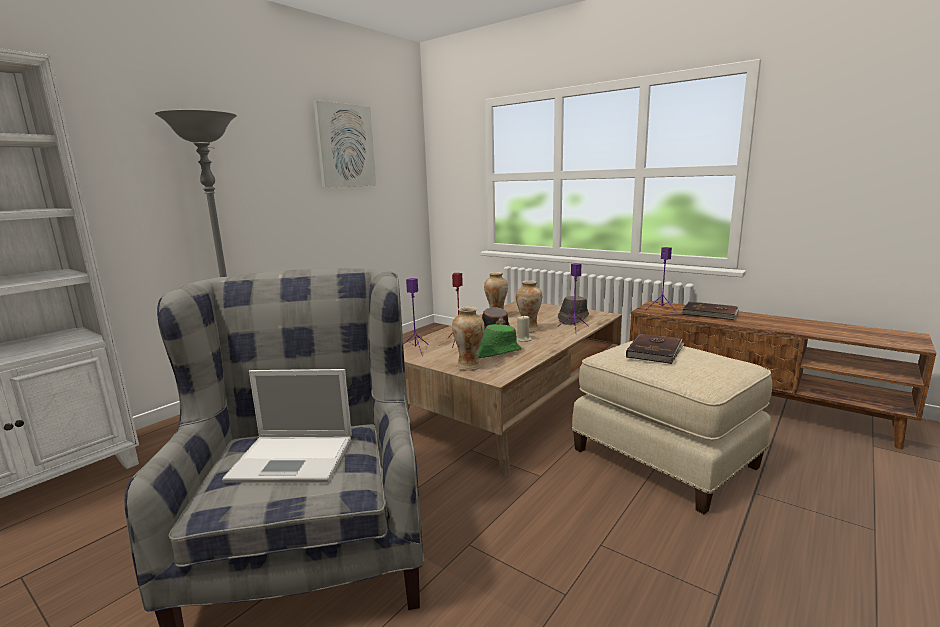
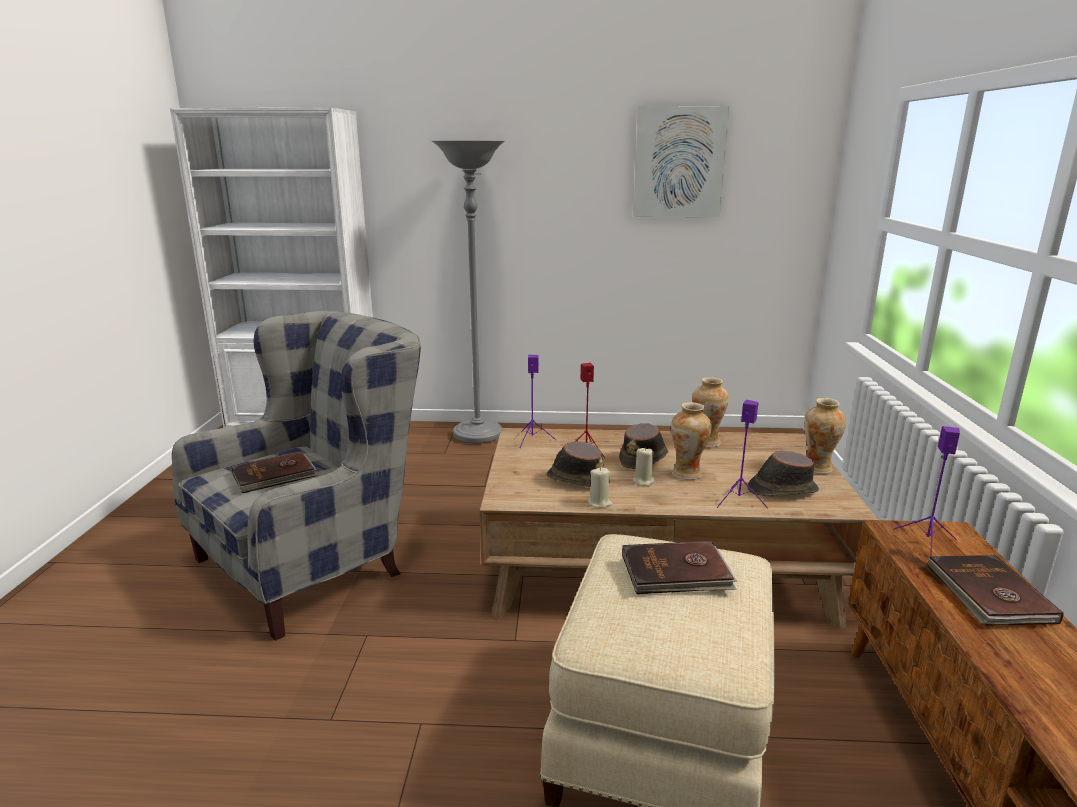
camera: 55 degrees right, 5 degrees up
laptop [222,369,352,483] -> brown book [231,451,317,493]
vase [452,306,484,371] -> vase moved to [804,398,846,474]
green hat [478,324,521,358] -> brown hat [546,441,610,487]
none -> beige candle [587,467,613,508]

